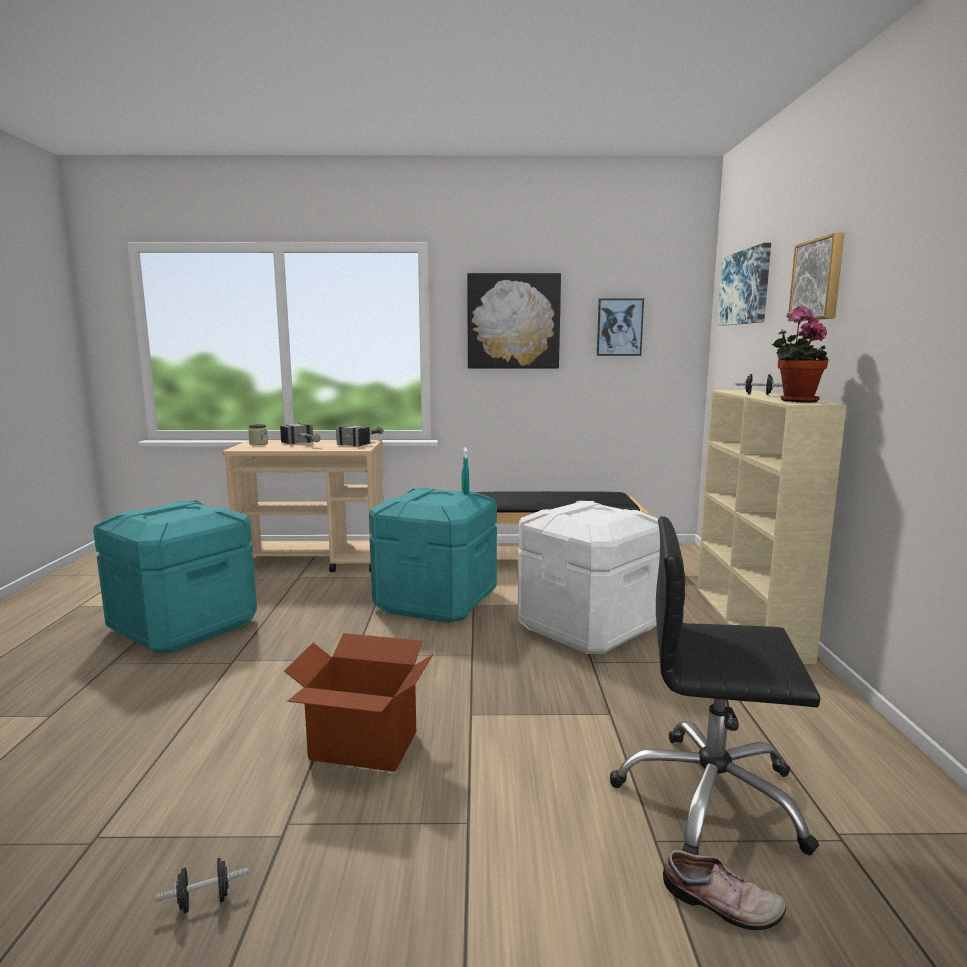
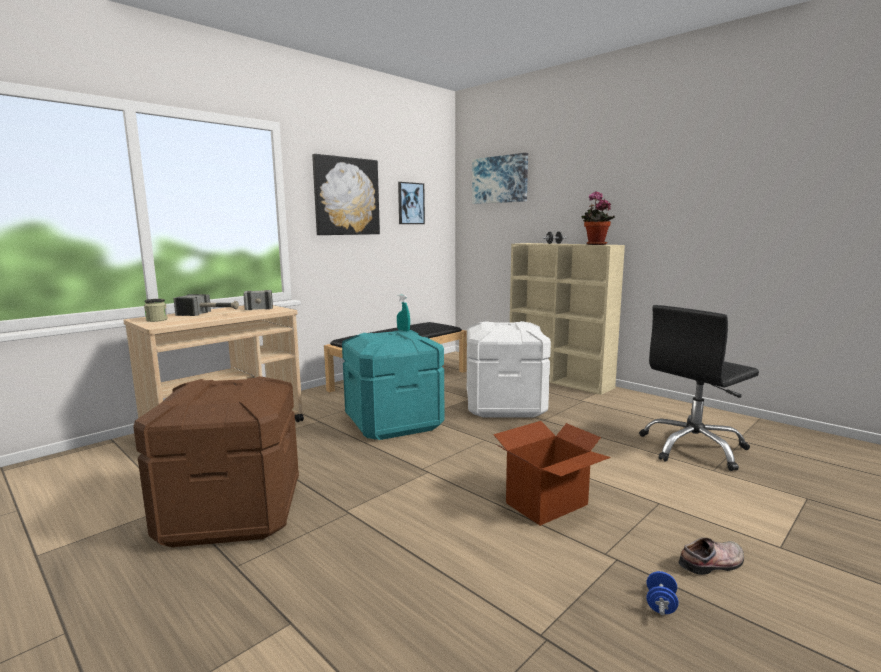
camera: 45 degrees left, 0 degrees up
turquoise storage box [93,500,257,653] -> brown storage box [133,376,299,548]
black dumbbell [155,858,248,913] -> blue dumbbell [646,571,679,616]
shoe [663,850,786,930] -> shoe moved to [679,537,744,575]
picture [788,233,844,321] -> none

